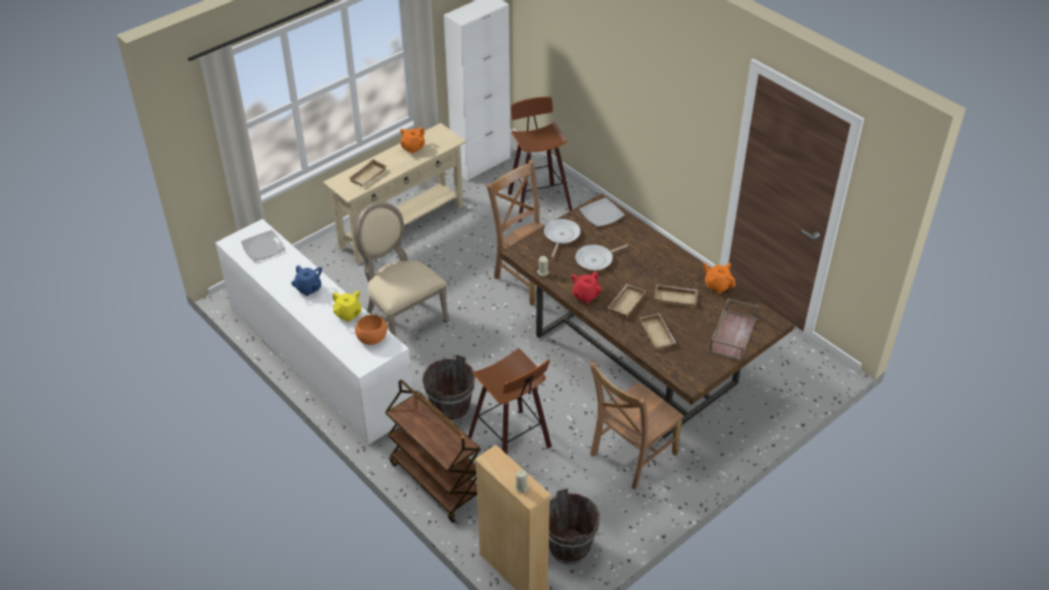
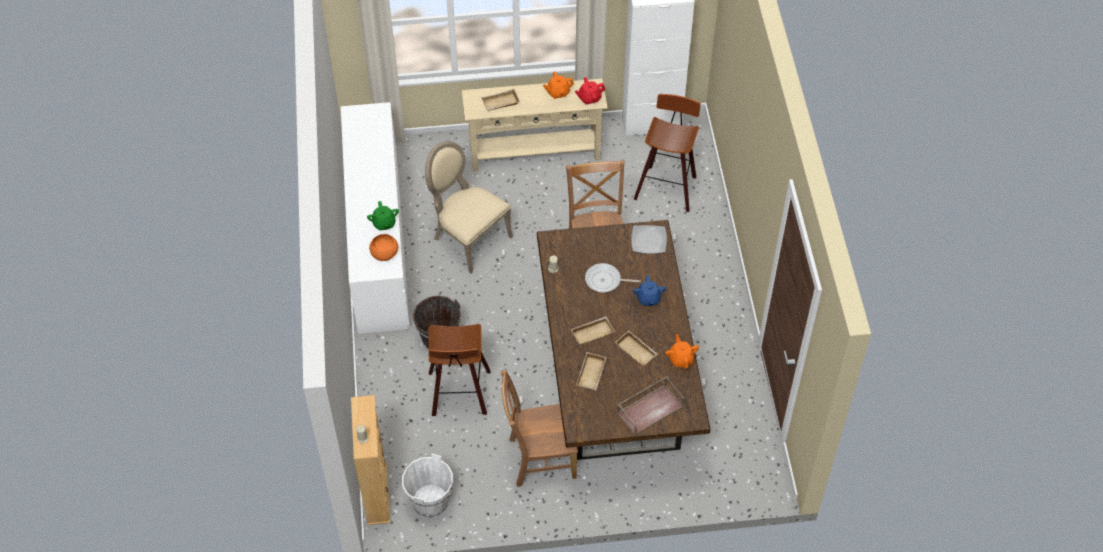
camera: 35 degrees right, 10 degrees up
plate [241,230,285,261] -> none
blue teapot [291,265,322,296] -> blue teapot moved to [633,276,666,306]
yellow teapot [333,291,362,322] -> green teapot [367,201,399,231]
beige chair [354,202,449,337] -> beige chair turned 45 degrees counterclockwise [425,141,513,274]
brown cart [385,380,481,523] -> none
frying pan [544,219,581,258] -> none
brown bucket [549,488,600,565] -> white bucket [402,454,453,517]
red teapot [571,271,602,303] -> red teapot moved to [575,77,606,105]

